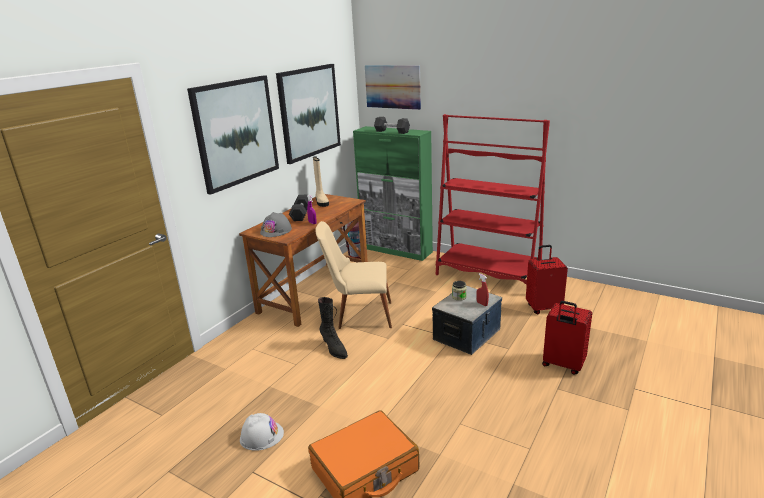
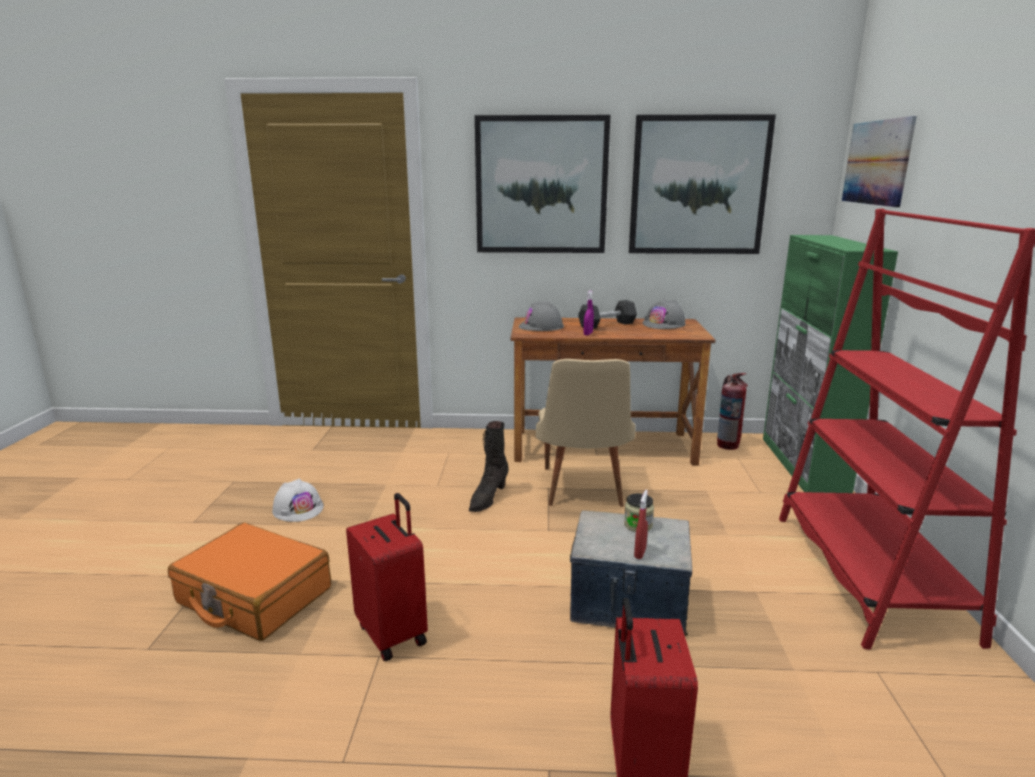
camera: 60 degrees right, 5 degrees down
beige boot [313,156,329,207] -> grey hard hat [643,299,686,329]
beige chair [315,221,392,329] -> beige chair turned 150 degrees counterclockwise [536,359,636,507]
black dumbbell [374,117,410,134] -> none
red suitcase [526,245,568,314] -> red suitcase moved to [346,493,428,661]

